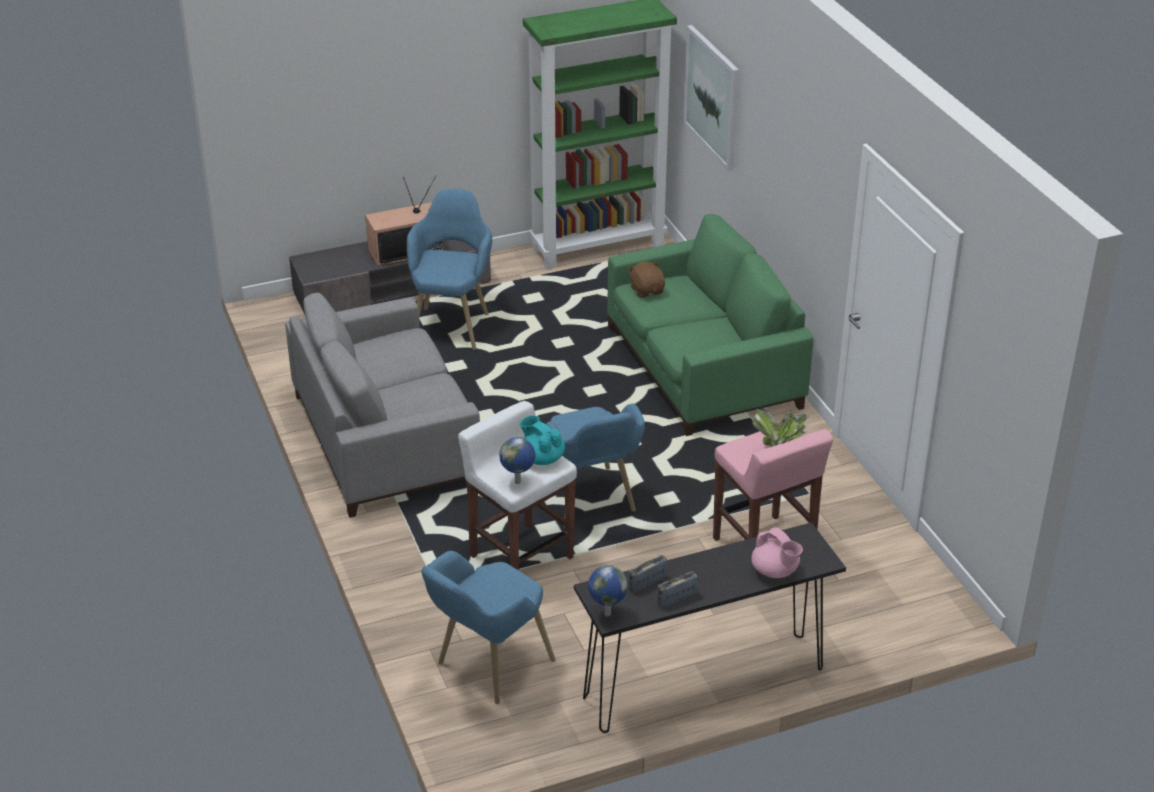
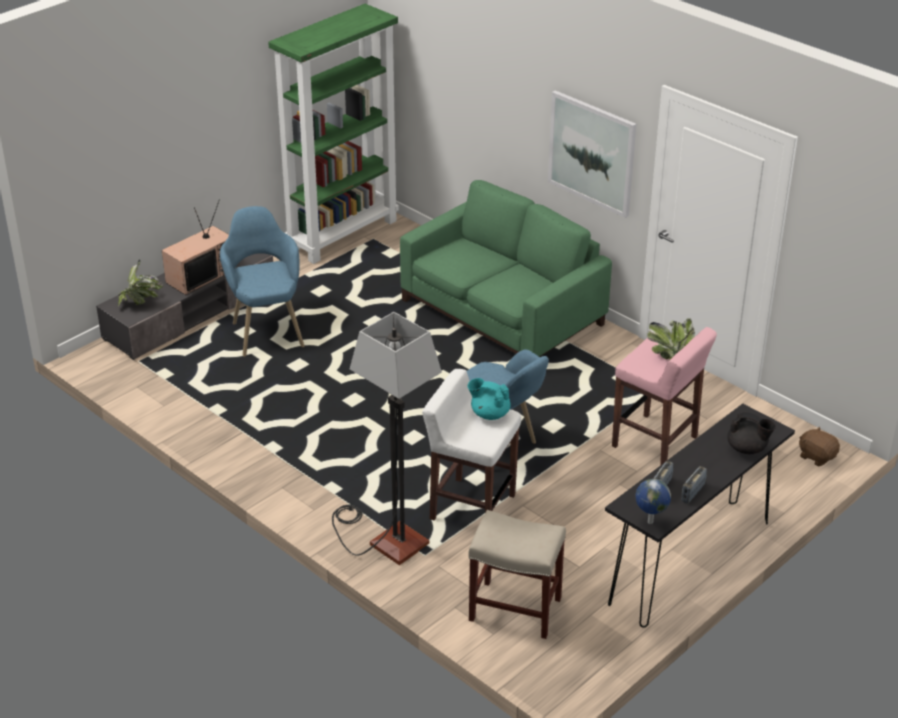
camera: 25 degrees left, 0 degrees up
grey sofa [285,293,480,518] -> none
blue armchair [421,551,556,704] -> beige stool [468,510,566,639]
globe [499,437,535,484] -> none
brown plush toy [628,261,665,298] -> brown plush toy moved to [799,427,840,466]
picture [683,25,739,171] -> picture moved to [548,90,637,218]
pink teapot [751,528,803,578] -> black teapot [727,412,776,454]
none -> potted plant [118,260,163,307]
none -> floor lamp [332,312,442,565]

